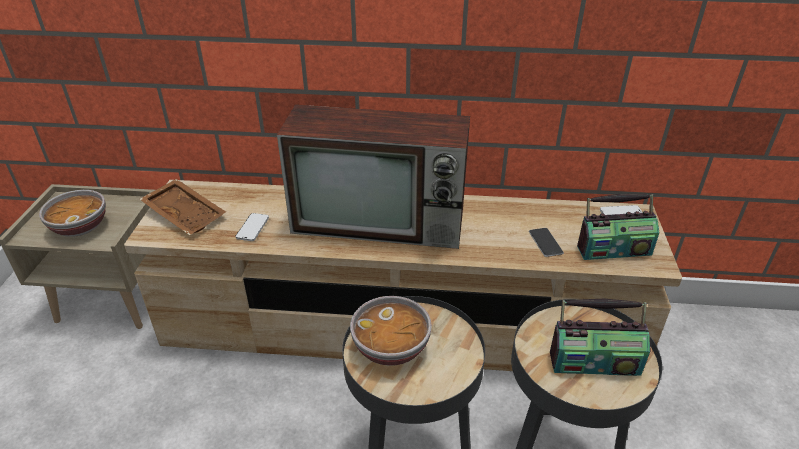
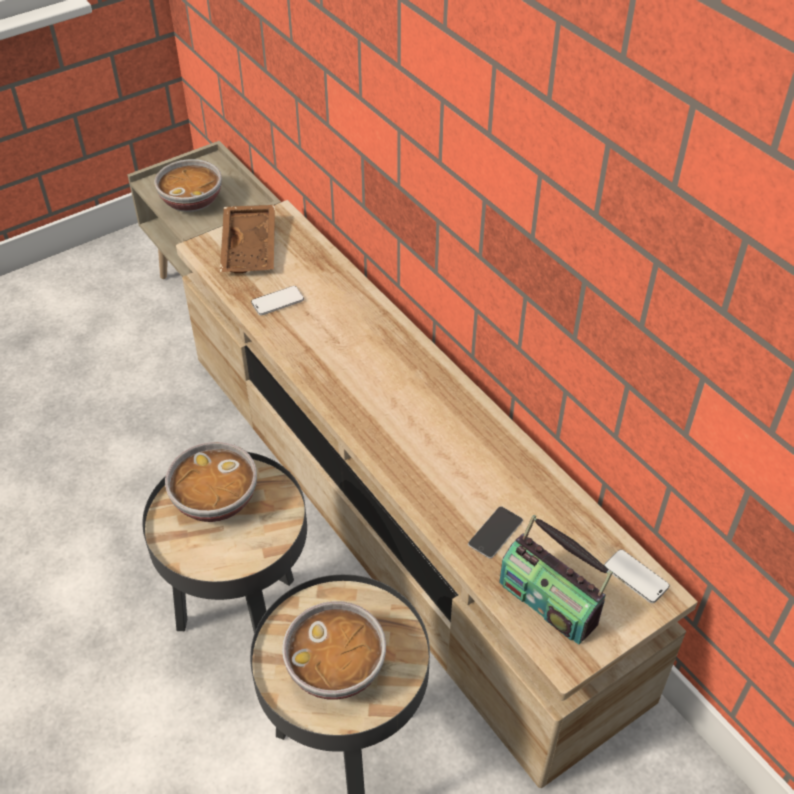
camera: 50 degrees right, 10 degrees up
television [277,105,470,249] -> none
radio [550,299,650,376] -> bowl [282,601,386,700]

